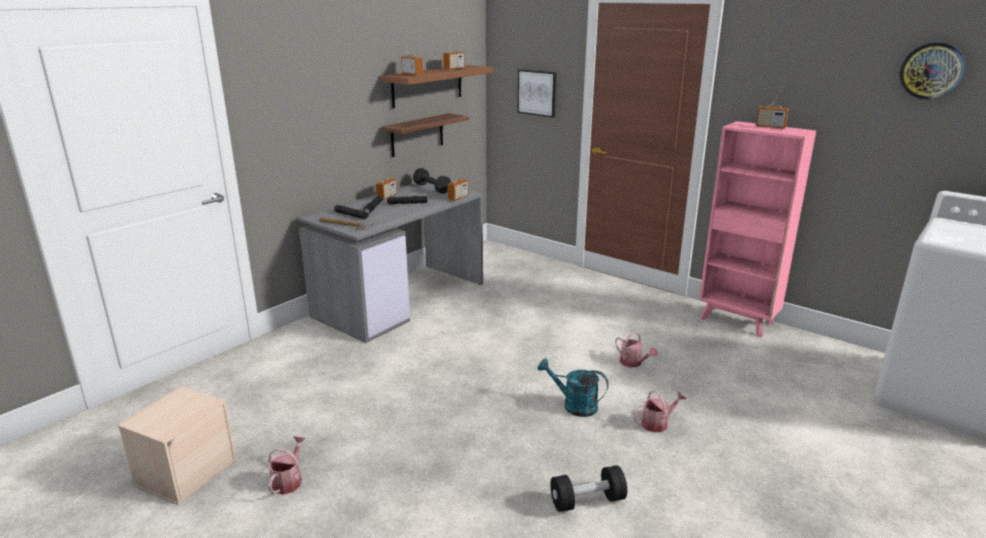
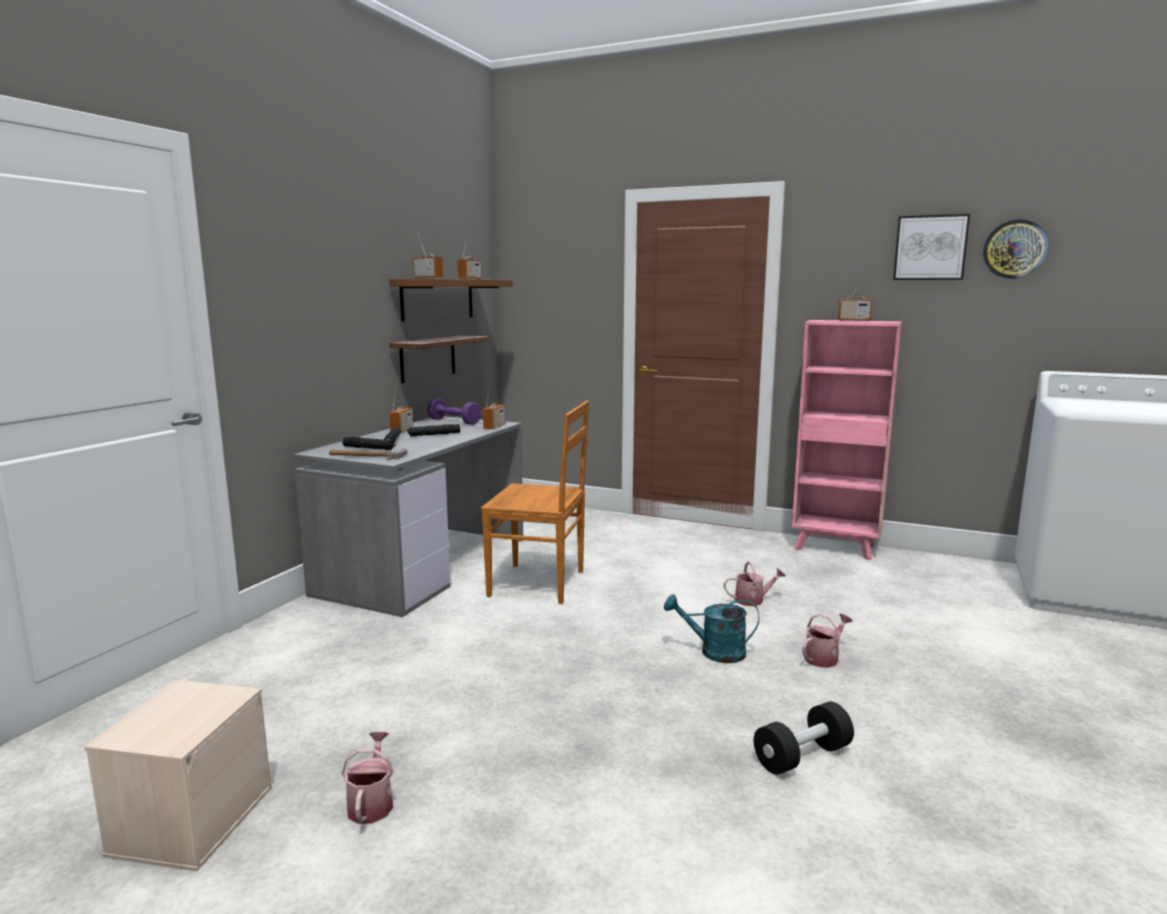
camera: 15 degrees left, 10 degrees down
black dumbbell [413,168,451,194] -> purple dumbbell [427,398,481,425]
picture [517,69,557,117] -> picture moved to [893,214,970,280]
watering can [615,332,658,367] -> watering can turned 45 degrees counterclockwise [724,561,786,606]
none -> brown chair [481,401,589,604]

